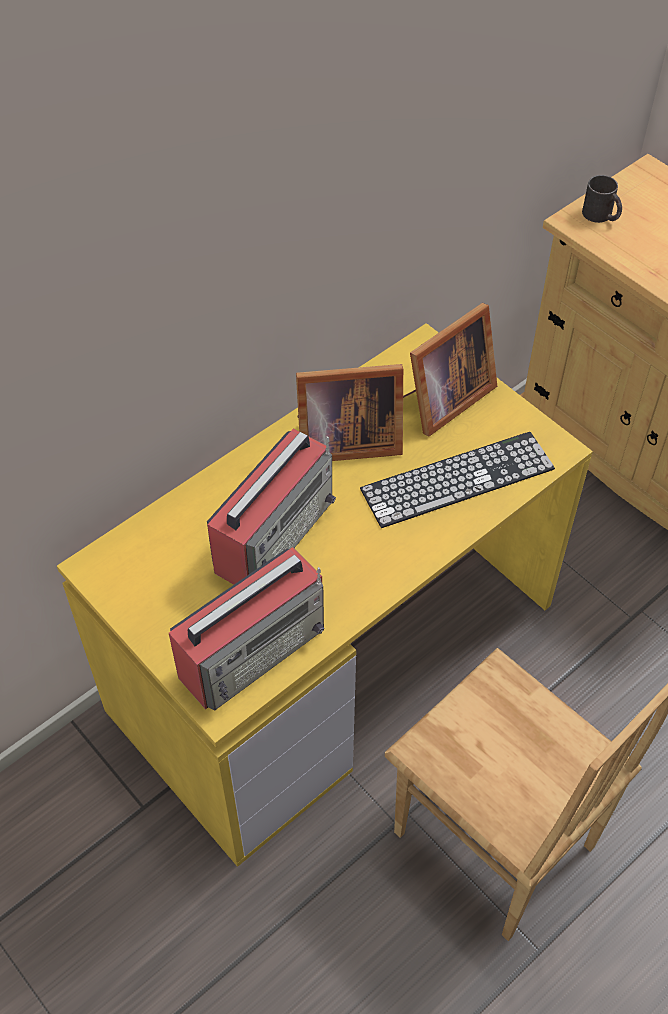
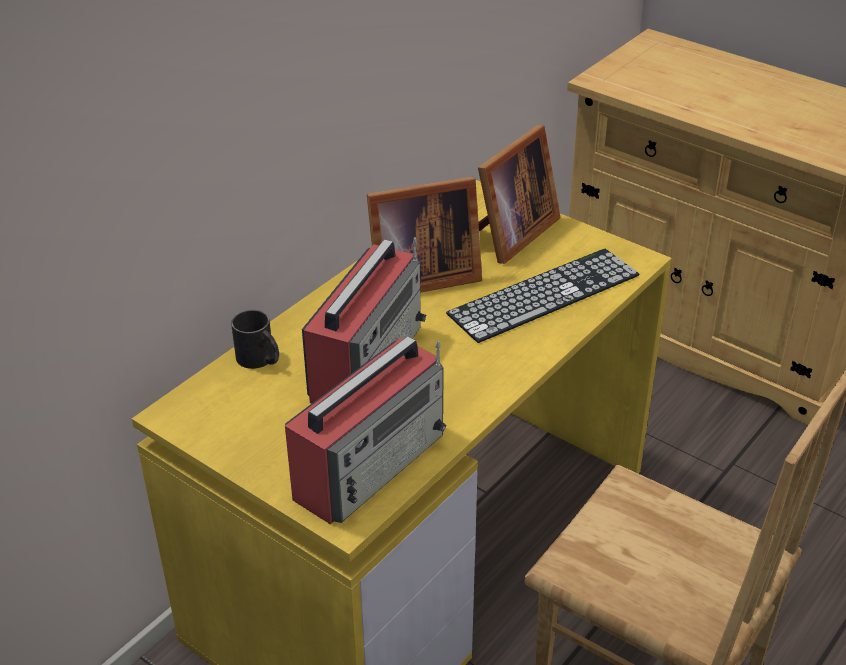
camera: 10 degrees left, 15 degrees down
black mug [582,175,622,223] -> black mug moved to [231,310,279,369]

